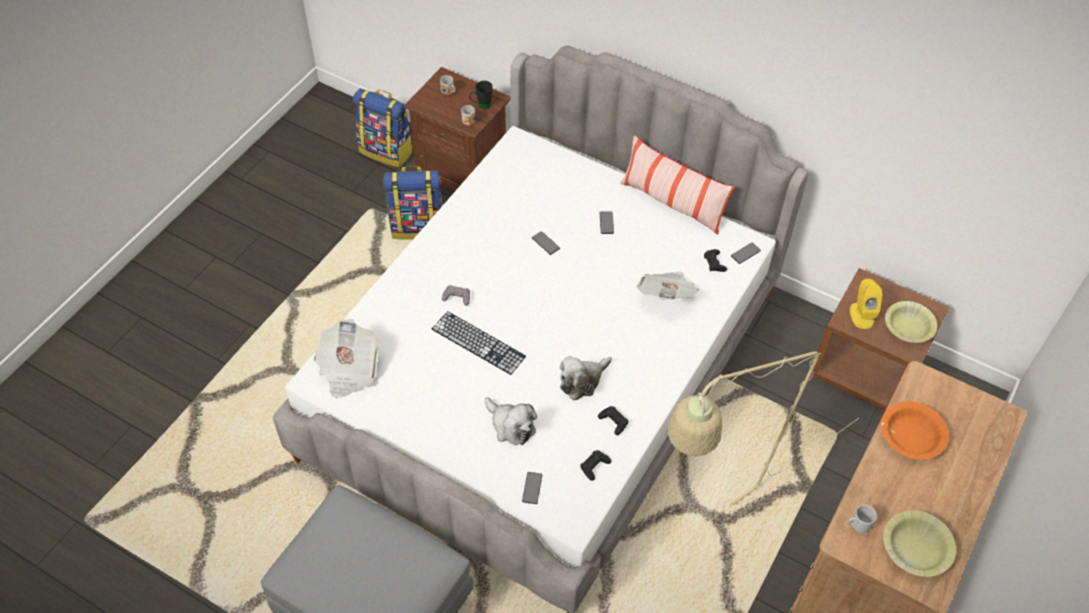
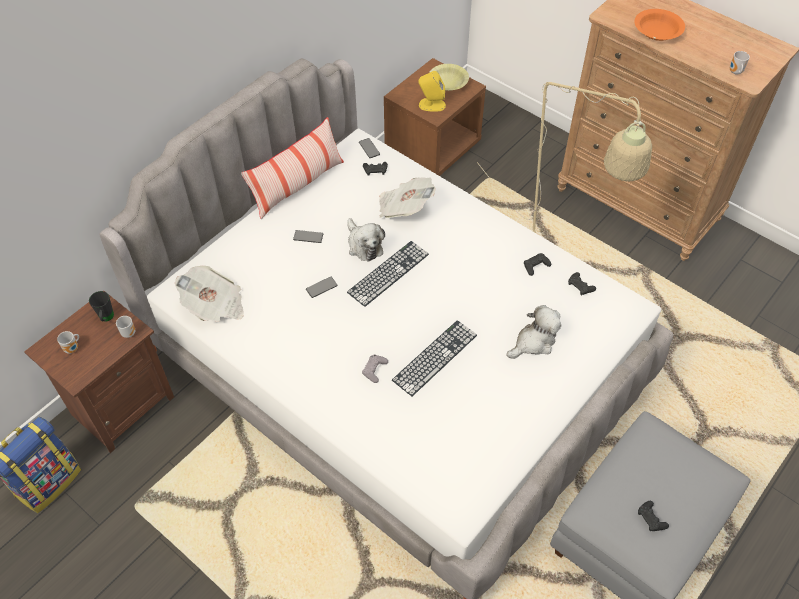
camera: 80 degrees left, 0 degrees up
newspaper [314,319,380,398] -> newspaper moved to [175,265,244,322]
backpack [383,166,443,240] -> none
phone [522,472,542,504] -> none
plush toy [560,356,612,401] -> plush toy moved to [347,218,385,262]
yellow bowl [883,510,956,577] -> none
none -> keyboard [347,241,429,307]
none -> black game controller [638,501,669,531]

